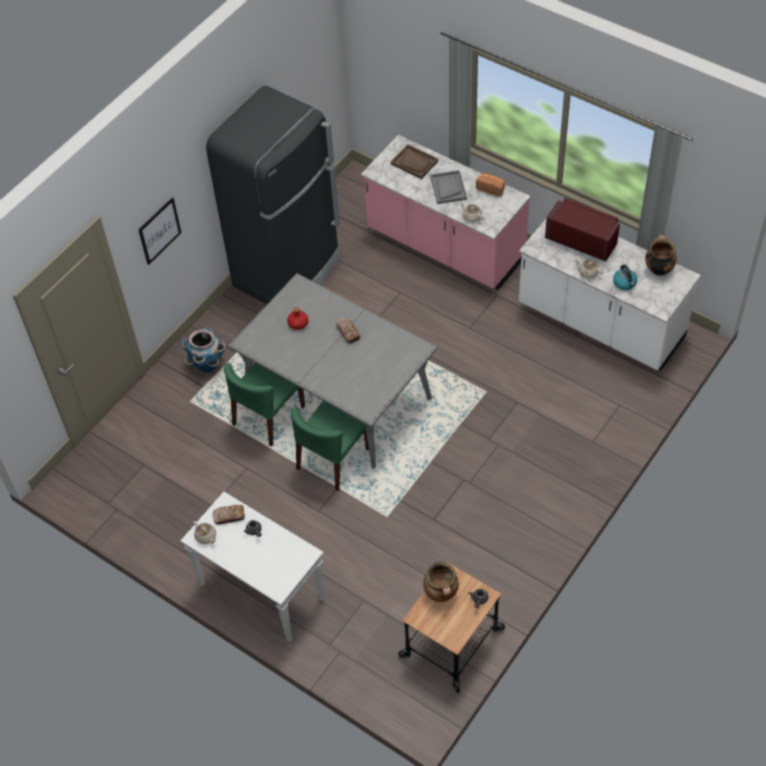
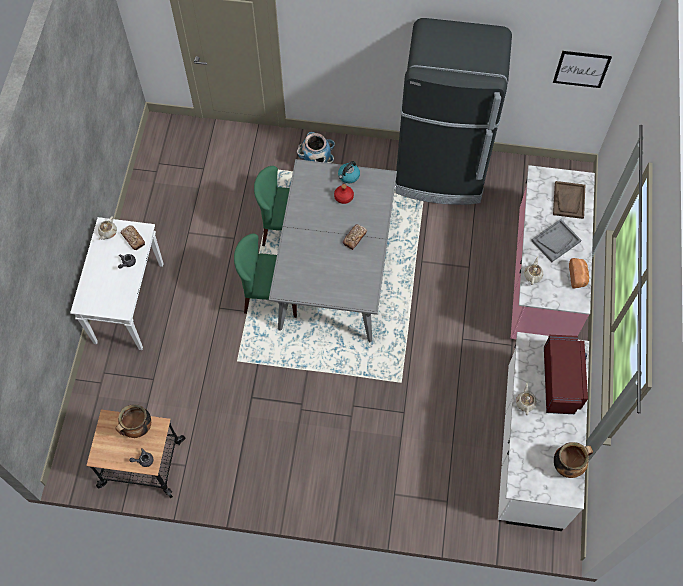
camera: 60 degrees right, 10 degrees up
picture [139,197,181,265] -> picture moved to [553,51,612,88]
kettle [613,264,637,290] -> kettle moved to [338,161,360,183]

